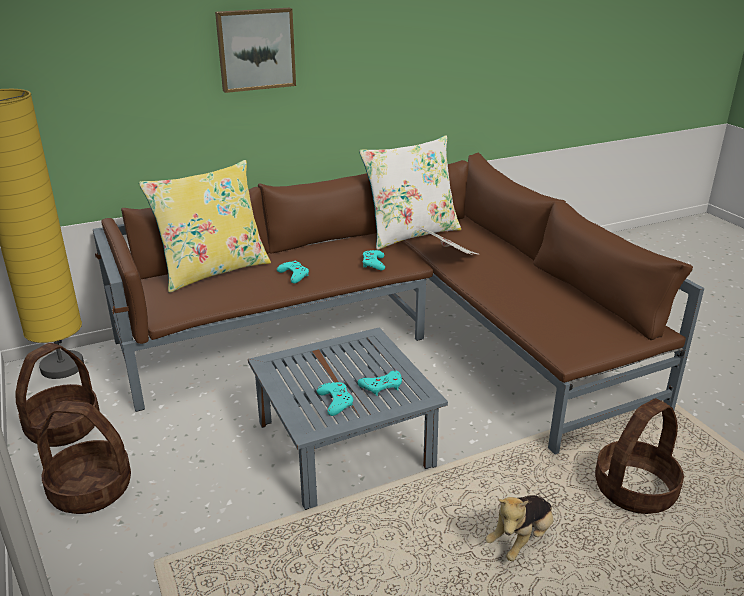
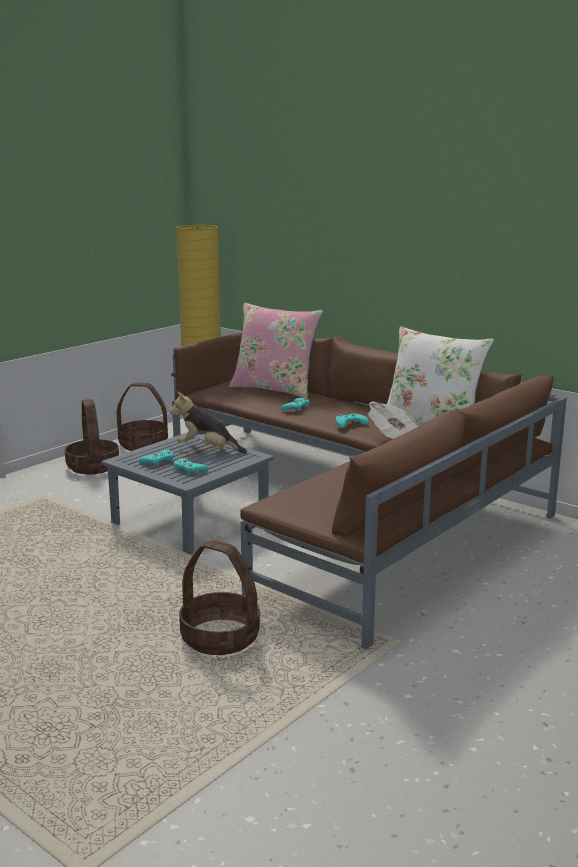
camera: 65 degrees right, 10 degrees down
yellow pillow [139,160,271,293] -> pink pillow [229,302,323,399]
picture [215,8,296,93] -> none
plush toy [485,495,553,561] -> plush toy moved to [169,391,247,454]

